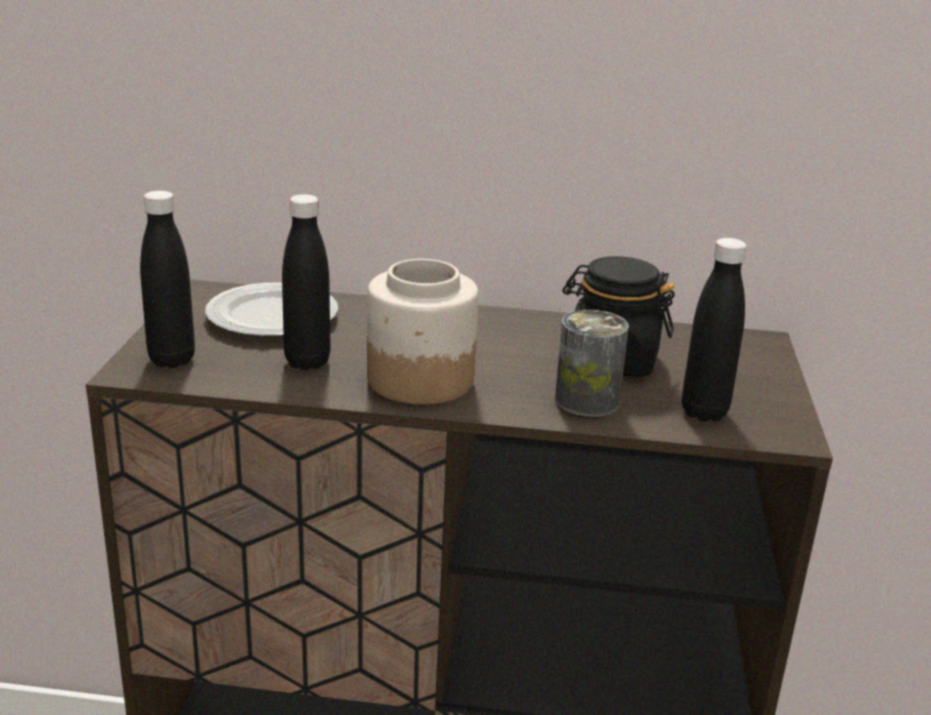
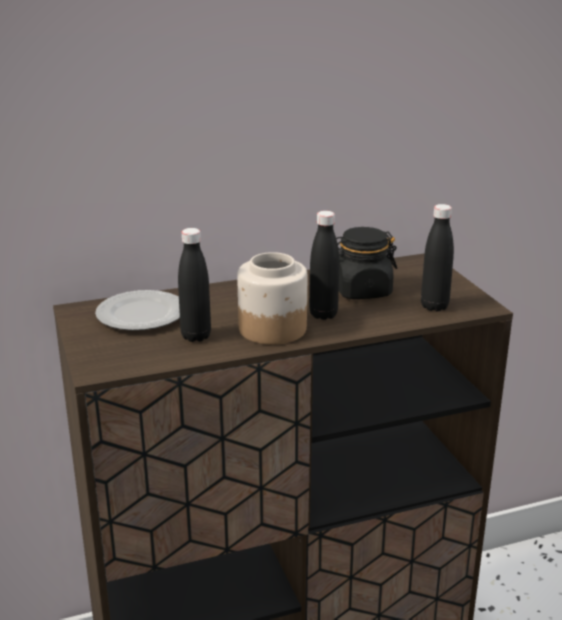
camera: 25 degrees left, 0 degrees up
black bottle [140,191,195,368] -> black bottle moved to [309,211,339,320]
can [555,310,629,417] -> none

